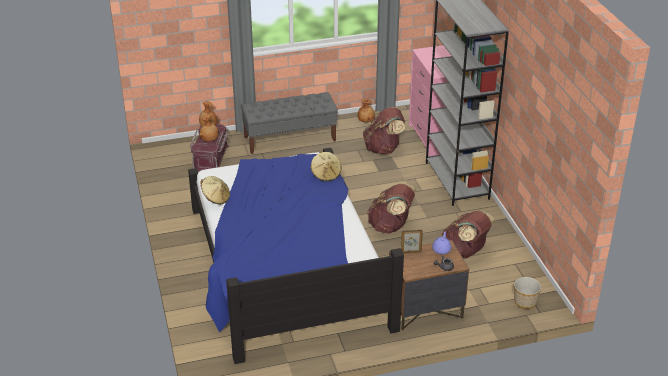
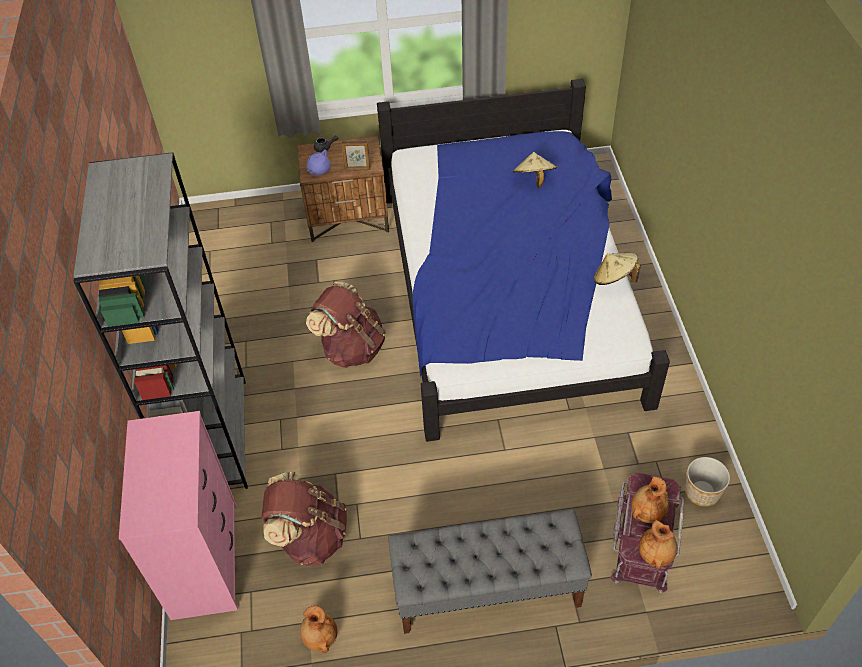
camera: 170 degrees left, 15 degrees up
beige hat [311,152,341,181] -> beige hat moved to [513,152,557,188]
brown backpack [442,211,496,258] -> none
planter [514,277,541,309] -> planter moved to [685,457,730,507]

